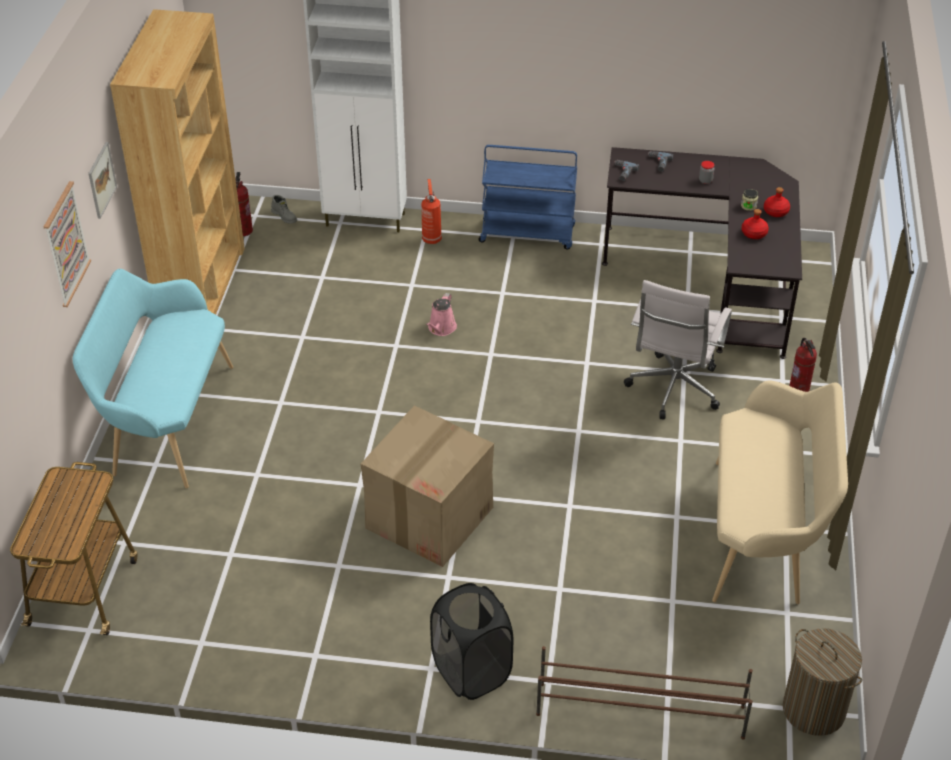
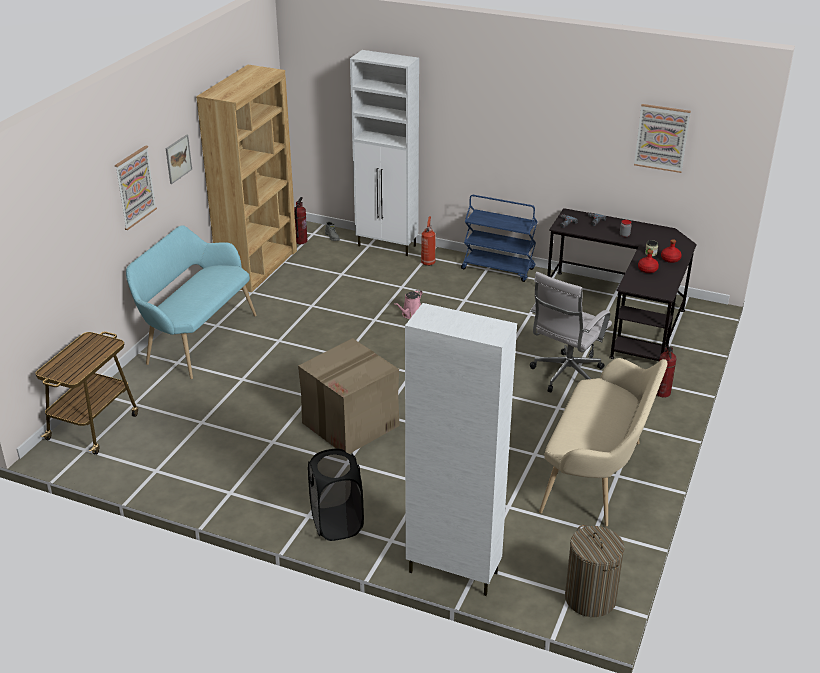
camera: 15 degrees right, 10 degrees down
brown shoe rack [536,646,753,739] -> white cabinet [405,303,517,596]
none -> picture [634,104,691,173]

